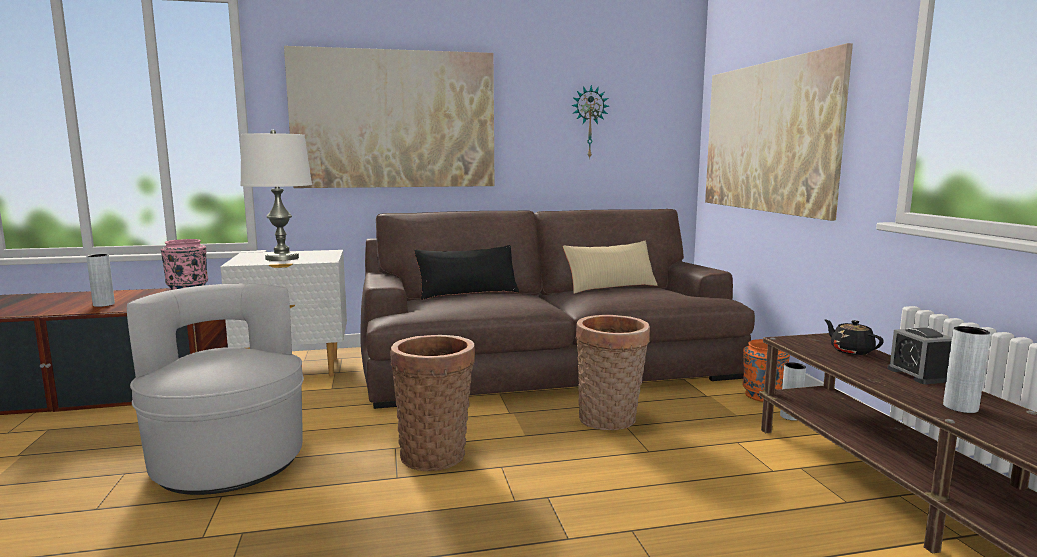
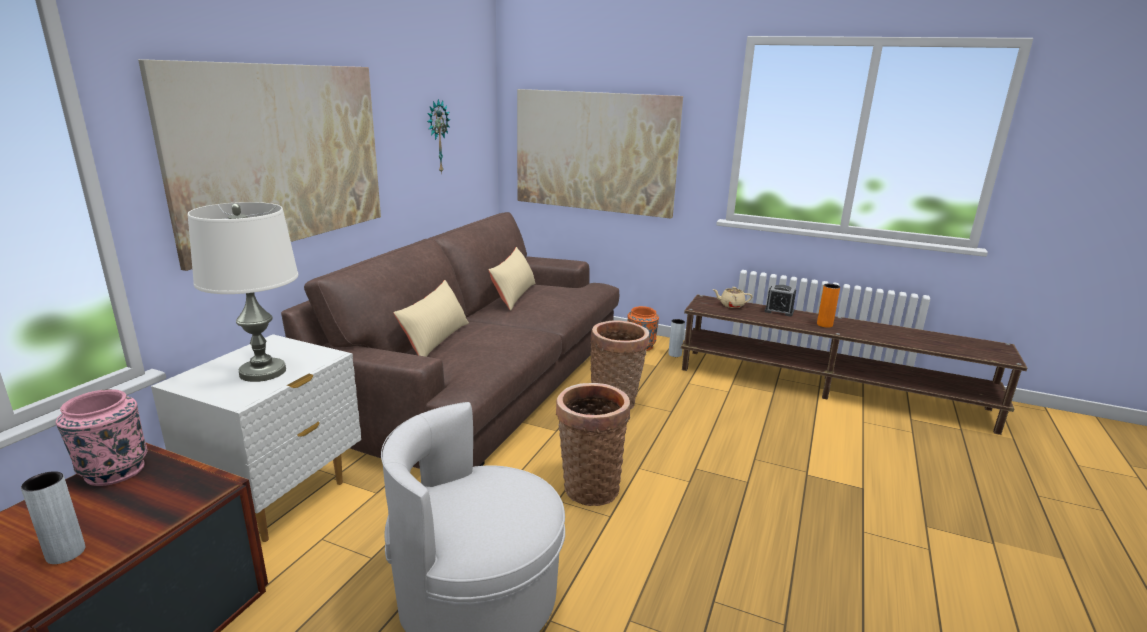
camera: 55 degrees left, 10 degrees up
black pillow [414,245,519,300] -> beige pillow [394,280,469,357]
black teapot [824,319,884,355] -> beige teapot [712,287,753,308]
grey vase [943,326,990,413] -> orange vase [817,284,840,328]

